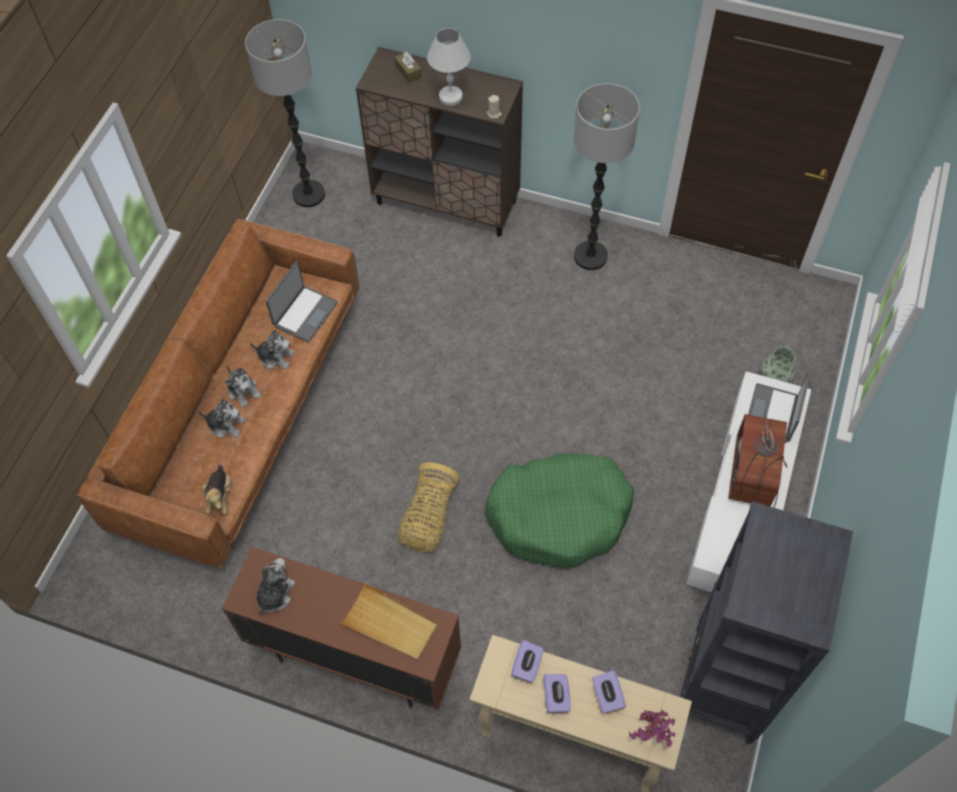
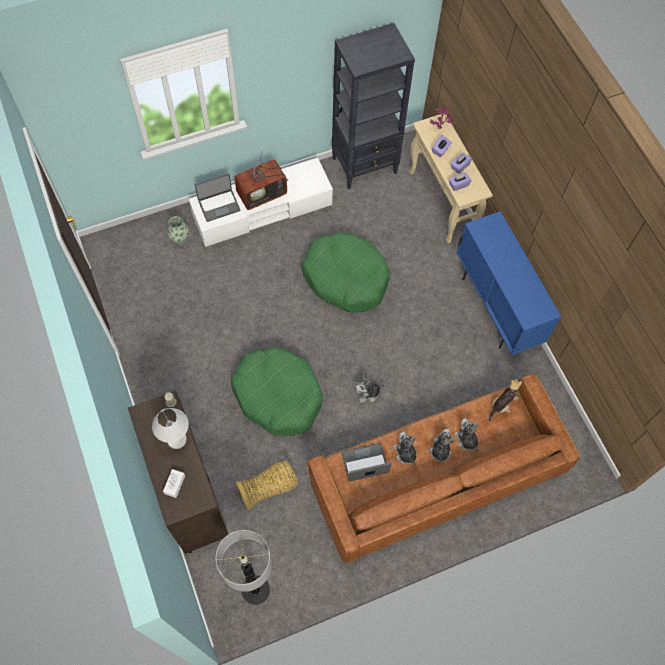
camera: 135 degrees left, 5 degrees up
brown cabinet [222,547,462,710] -> blue cabinet [457,211,561,355]
plush toy [257,558,295,614] -> plush toy moved to [356,375,385,403]
beige tray [340,582,438,661] -> none
brown tissue box [395,52,422,83] -> white tissue box [163,469,185,498]
basket [398,462,461,552] -> basket moved to [236,461,298,510]
floor lamp [574,83,640,270] -> none
none -> green dog bed [231,347,323,436]

